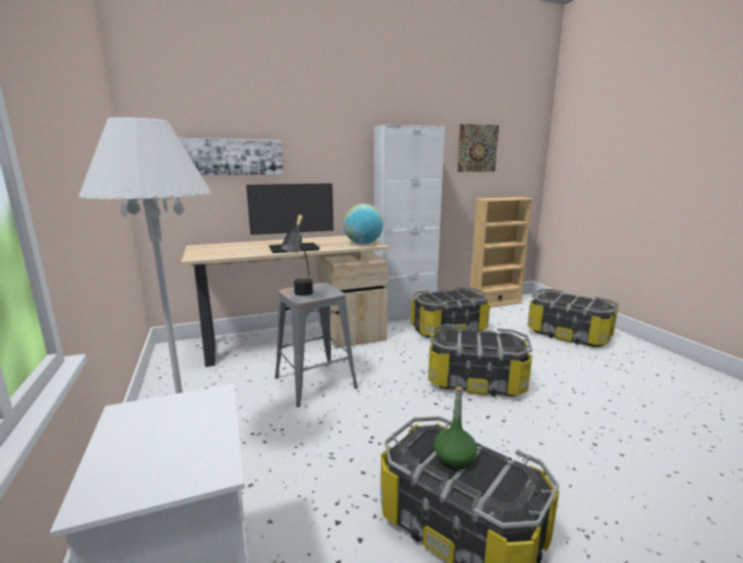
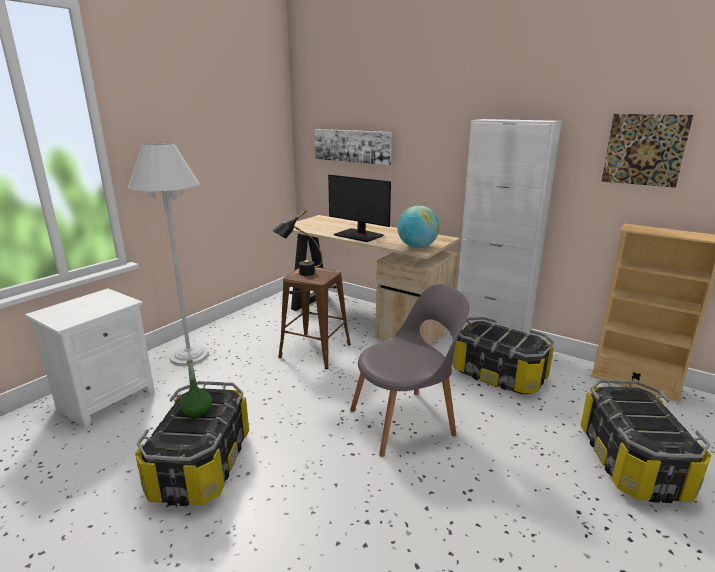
camera: 55 degrees right, 5 degrees up
grey stool [275,283,358,407] -> brown stool [278,267,351,369]
storage box [428,324,532,397] -> grey chair [350,284,469,457]

